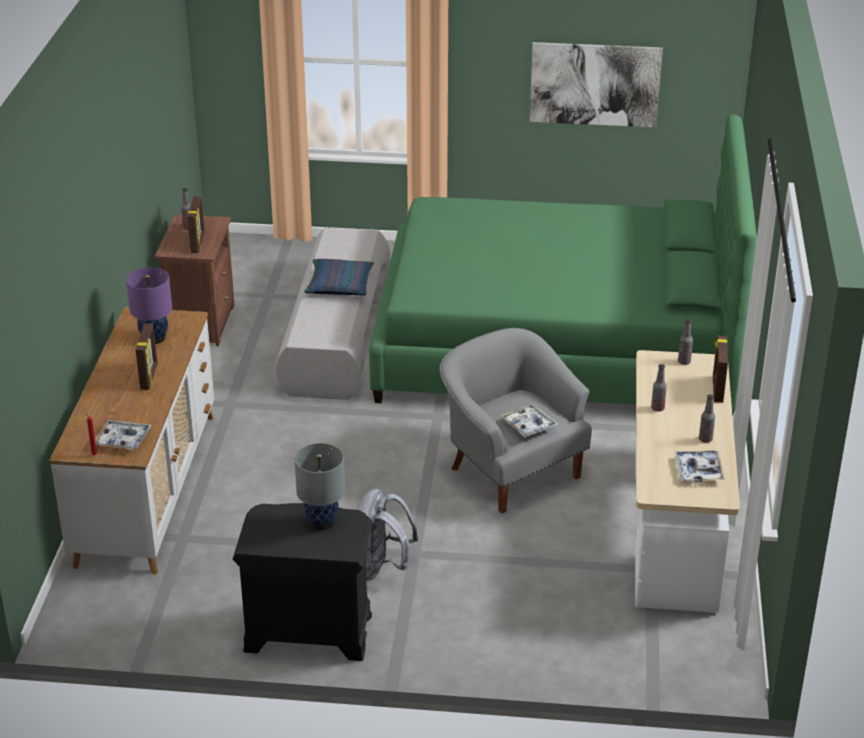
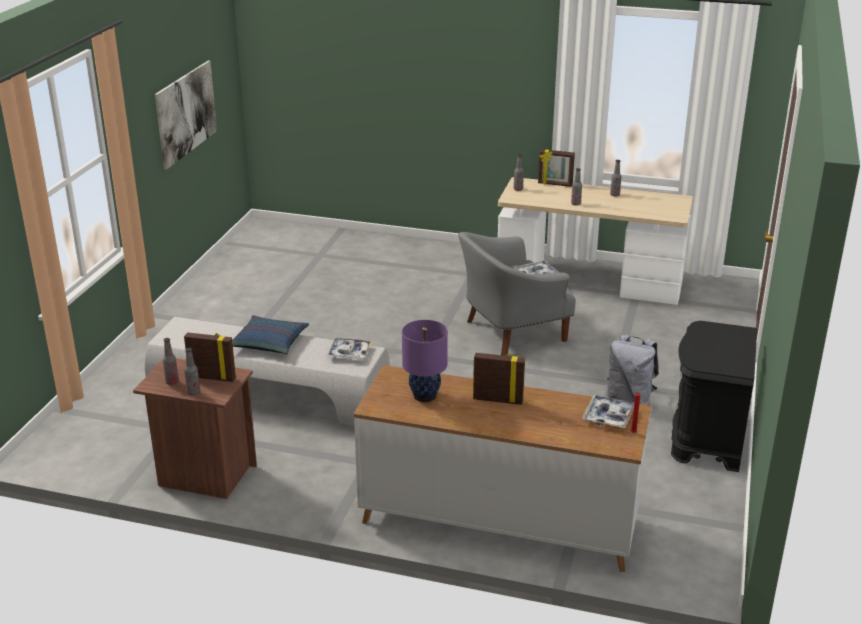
camera: 80 degrees left, 5 degrees down
grey table lamp [295,443,345,530] -> none
green bed [369,114,757,415] -> none
tray [674,451,725,483] -> tray moved to [327,338,372,360]
none -> bottle [184,348,200,395]

